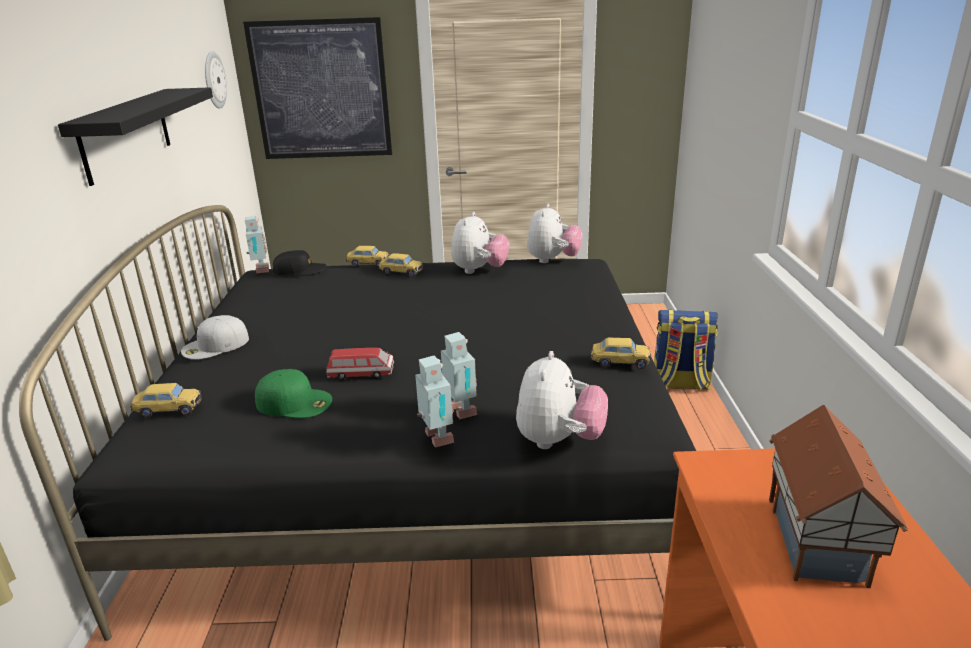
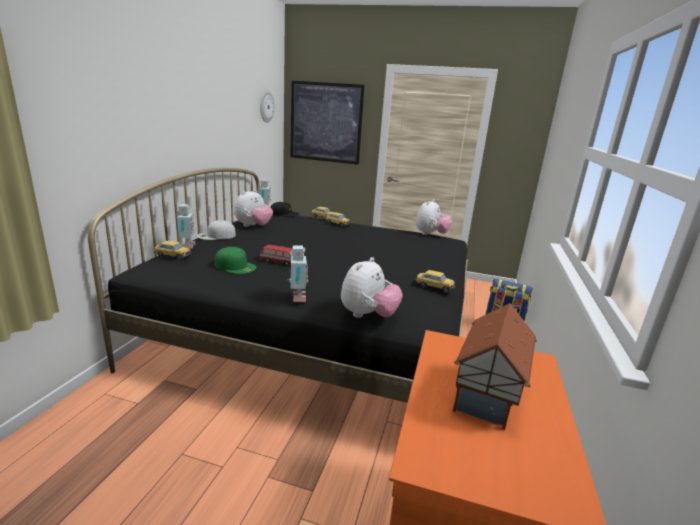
camera: 15 degrees right, 5 degrees down
black shelf [58,87,213,186] -> none
toy robot [441,332,477,419] -> toy robot moved to [177,204,195,249]
plush toy [451,212,509,274] -> plush toy moved to [234,189,273,227]

